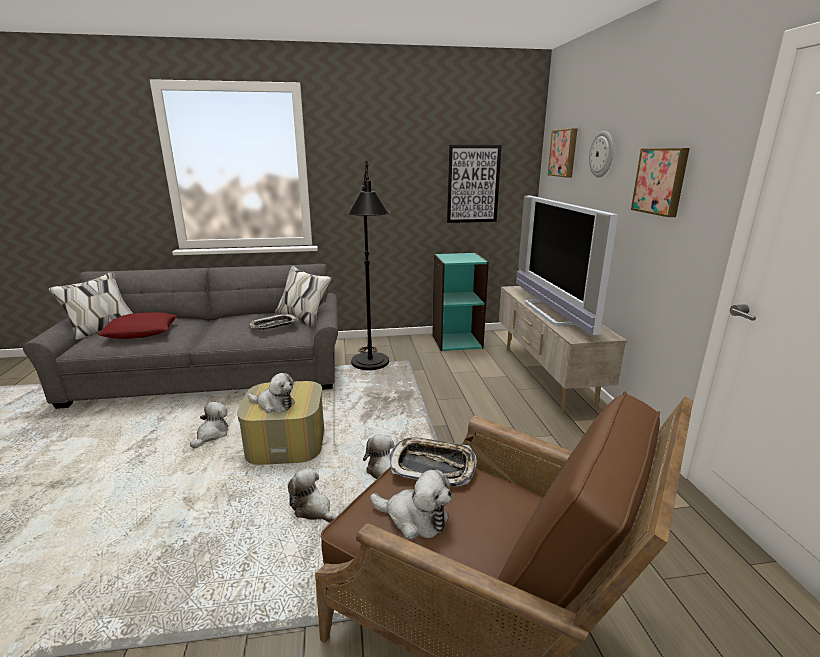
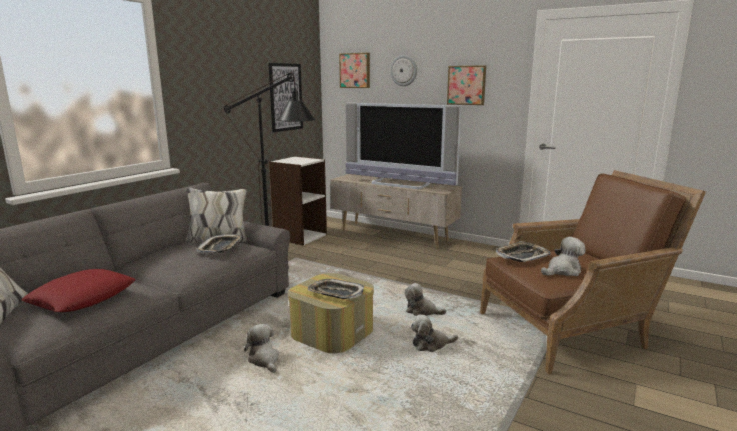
camera: 50 degrees left, 5 degrees down
plush toy [247,373,295,413] -> tray [308,279,364,299]
turquoise bookcase [432,253,489,351] -> white bookcase [269,156,327,246]

